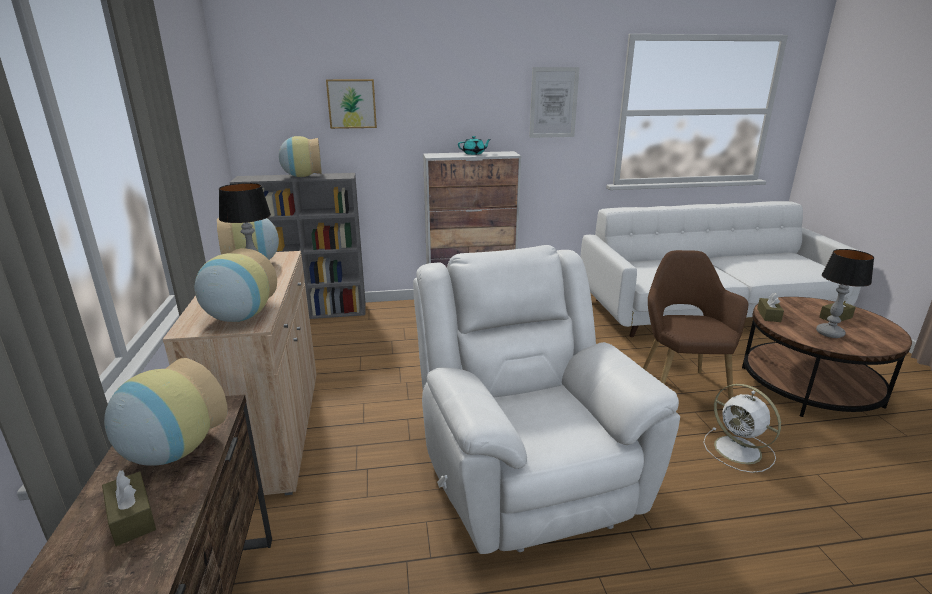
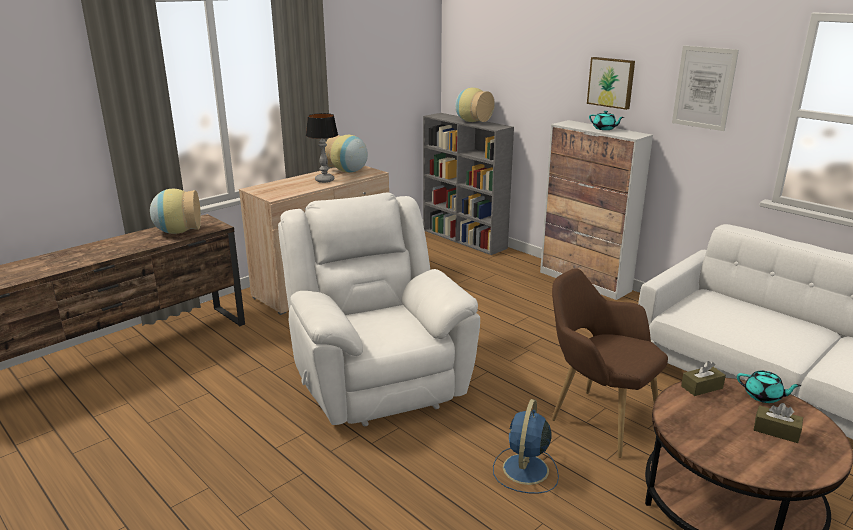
camera: 55 degrees right, 0 degrees up
brown tissue box [102,470,156,546] -> none
vase [195,248,277,322] -> none
picture [326,79,377,129] -> picture moved to [587,57,635,110]
white armchair [413,245,680,554] -> white armchair turned 60 degrees counterclockwise [278,192,480,426]
brown armchair [643,250,748,400] -> brown armchair turned 105 degrees counterclockwise [552,268,668,458]
white fan [703,384,781,473] -> blue fan [493,399,559,494]
table lamp [816,249,874,338] -> none
none -> turquoise teapot [737,371,802,403]

